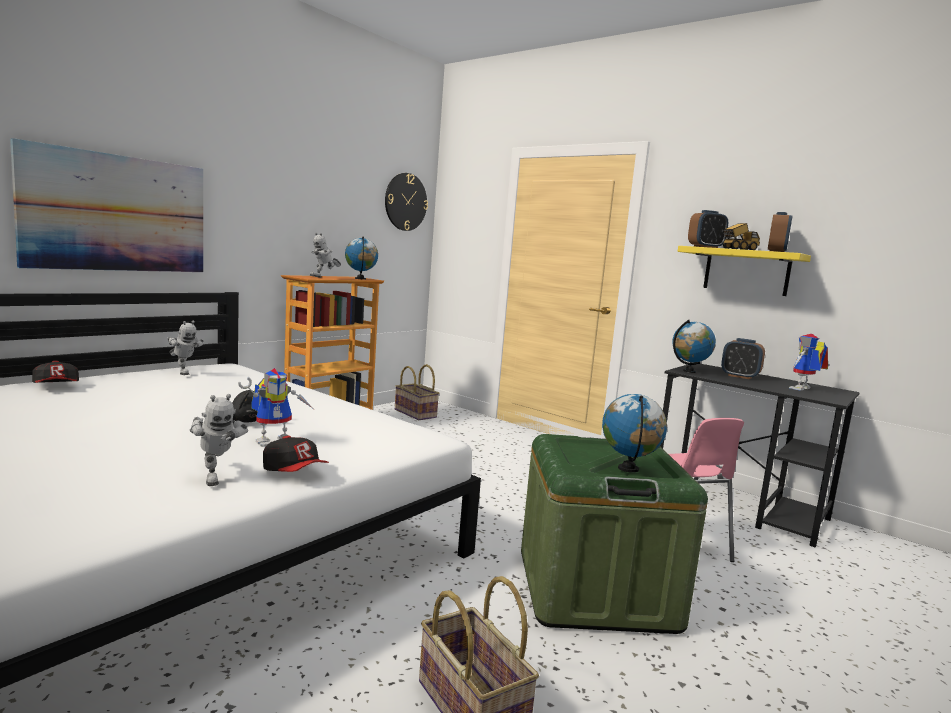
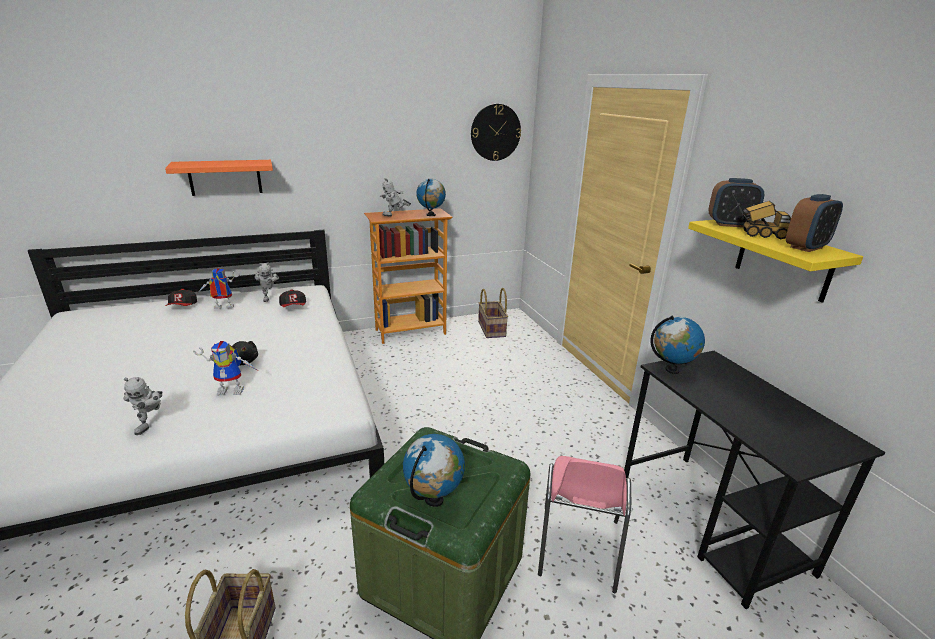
camera: 30 degrees right, 15 degrees up
picture [10,138,203,272] -> orange shelf [165,160,273,196]
cap [263,436,329,472] -> cap moved to [279,289,306,307]
alarm clock [721,338,765,379] -> none
toy robot [789,334,829,391] -> toy robot moved to [199,268,240,309]

